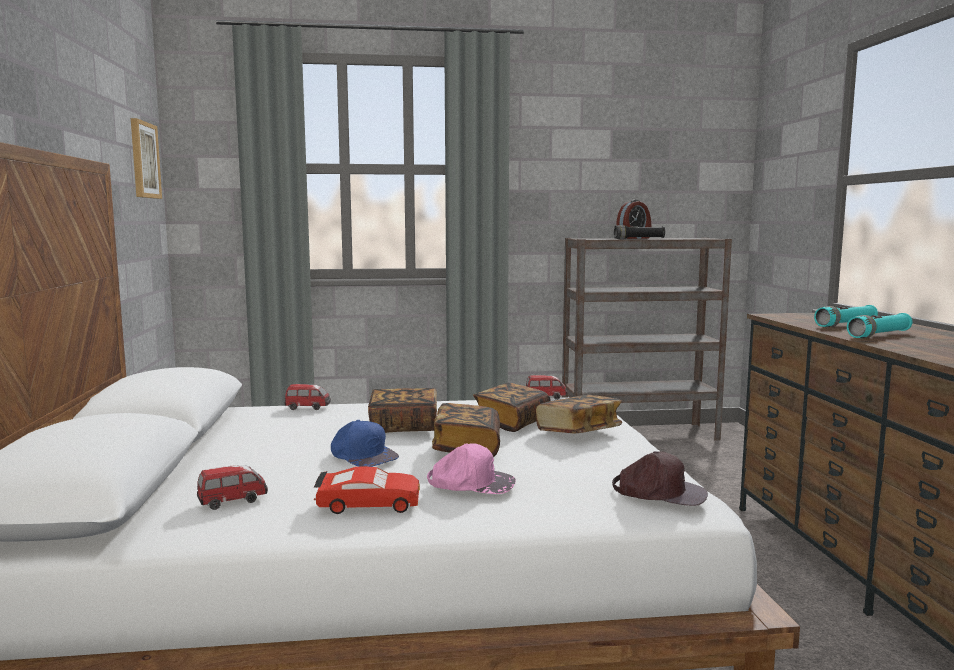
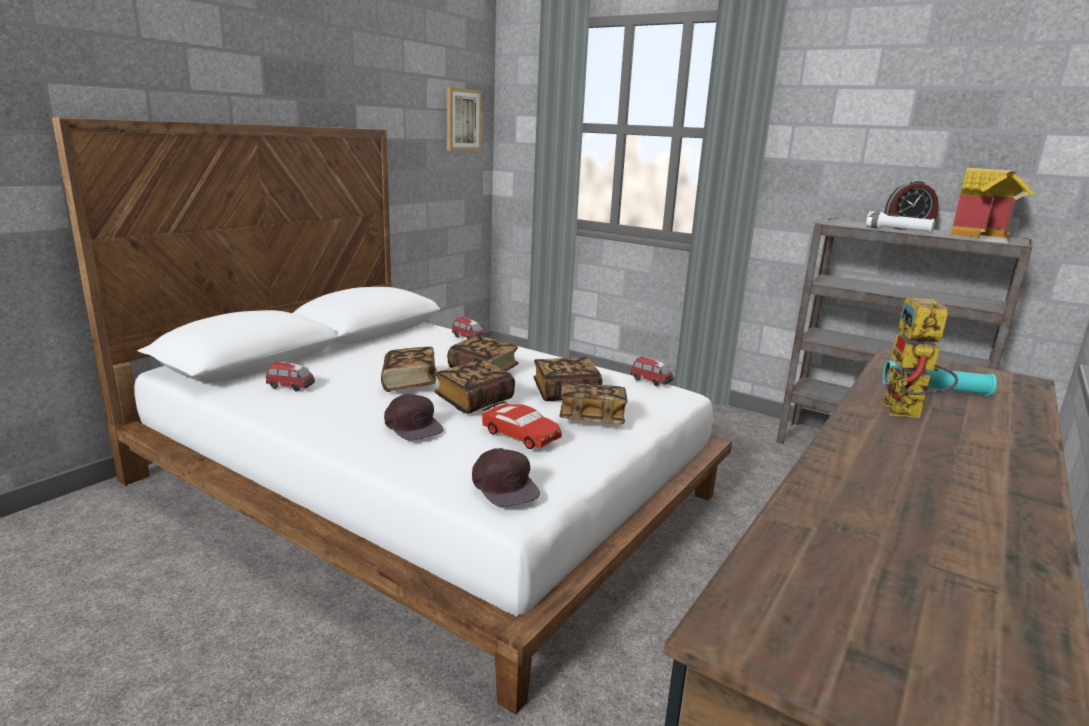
camera: 40 degrees right, 10 degrees up
red toy car [314,466,420,514] -> red toy car moved to [482,401,562,449]
blue cap [331,420,399,467] -> book [381,347,437,392]
pink cap [427,443,516,494] -> brown cap [384,394,443,441]
black flashlight [614,225,665,239] -> white flashlight [866,211,935,233]
turquoise flashlight [847,313,912,338] -> toy robot [879,297,958,418]
none -> toy house [951,168,1034,243]

